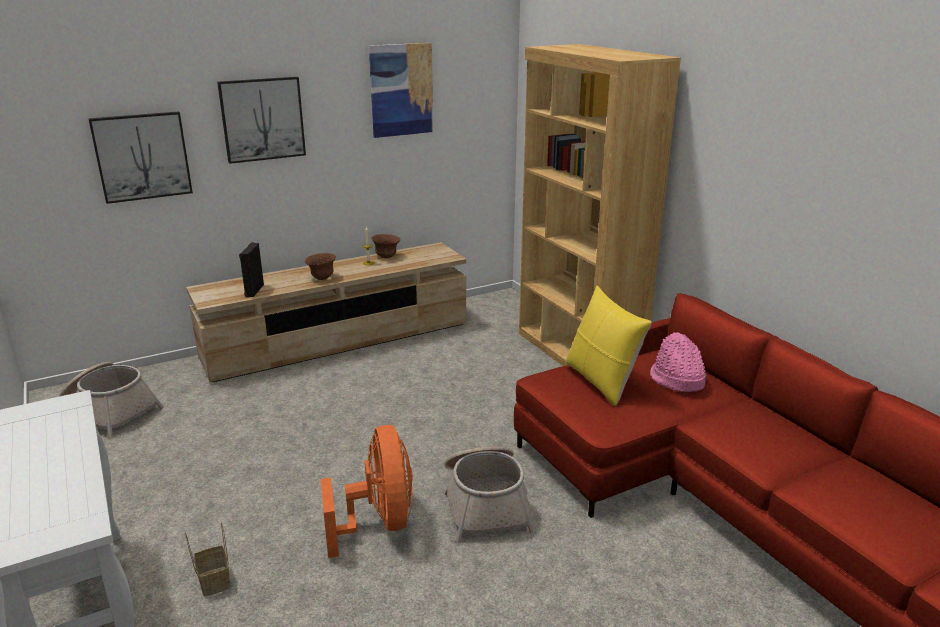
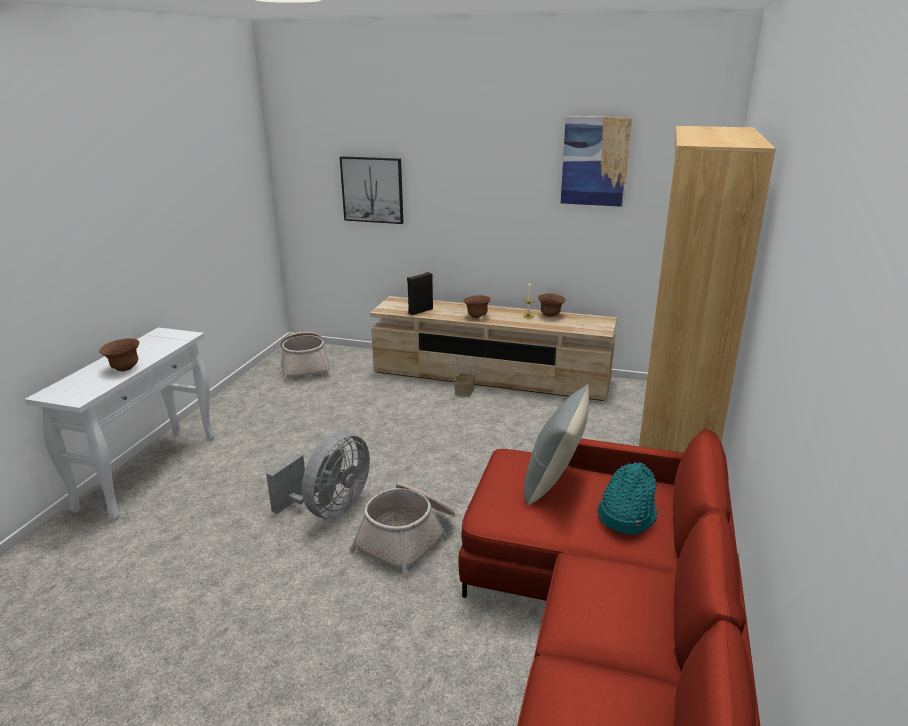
camera: 45 degrees right, 0 degrees up
basket [185,521,231,596] -> basket moved to [453,357,475,397]
picture [217,77,306,164] -> none
orange fan [321,425,413,558] -> grey fan [266,432,370,519]
yellow pillow [566,286,652,406] -> grey pillow [524,384,589,505]
pink hat [650,332,706,392] -> turquoise hat [597,462,657,535]
none -> brown bowl [99,338,139,371]

